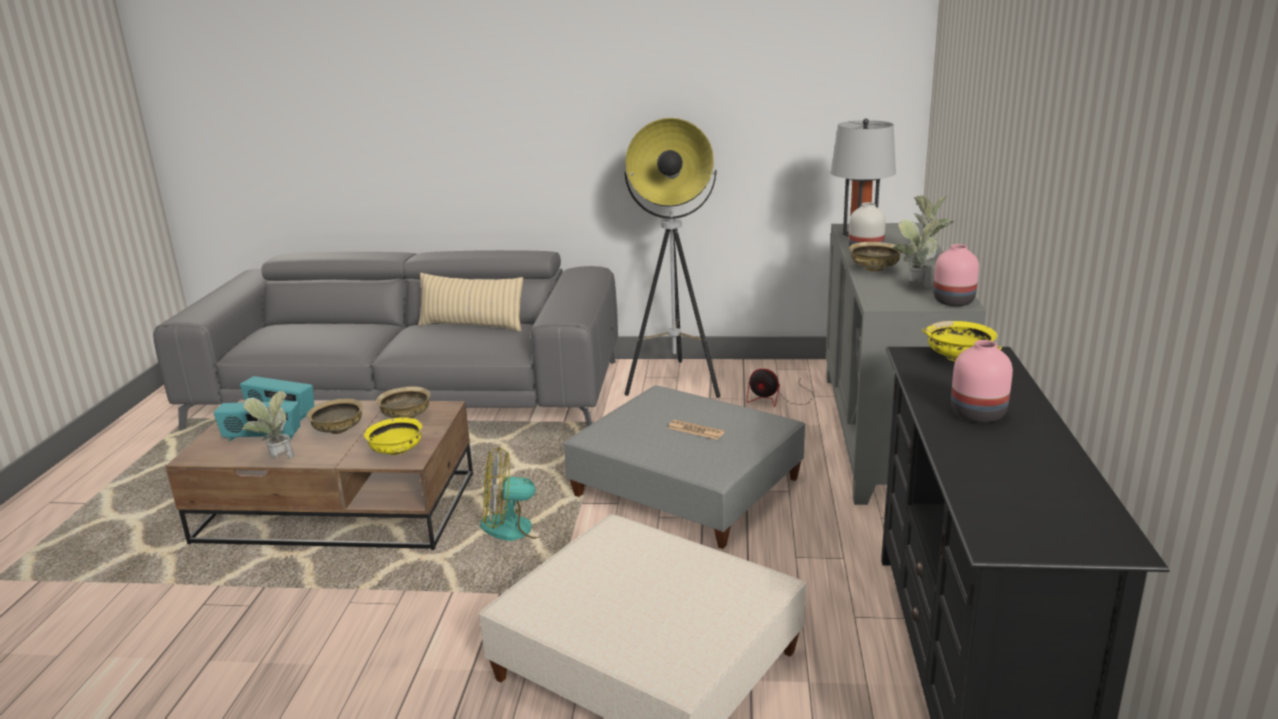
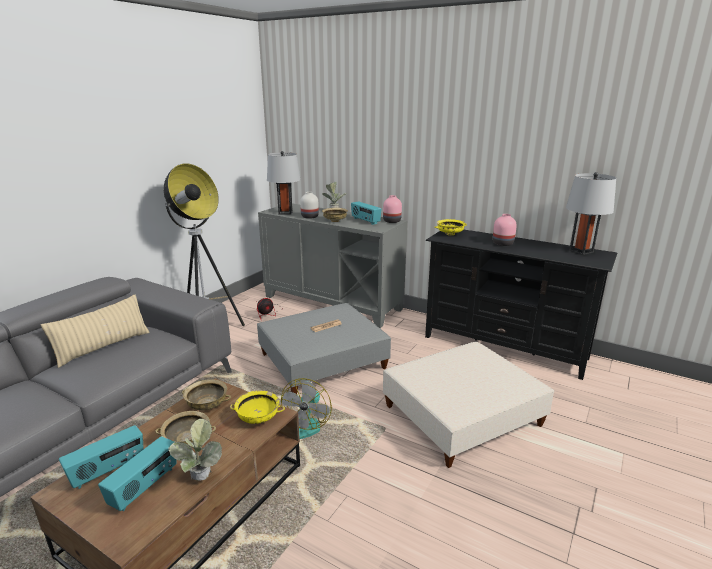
camera: 65 degrees left, 0 degrees up
potted plant [893,219,940,288] -> radio [351,201,381,225]
none -> grey table lamp [566,172,616,255]

